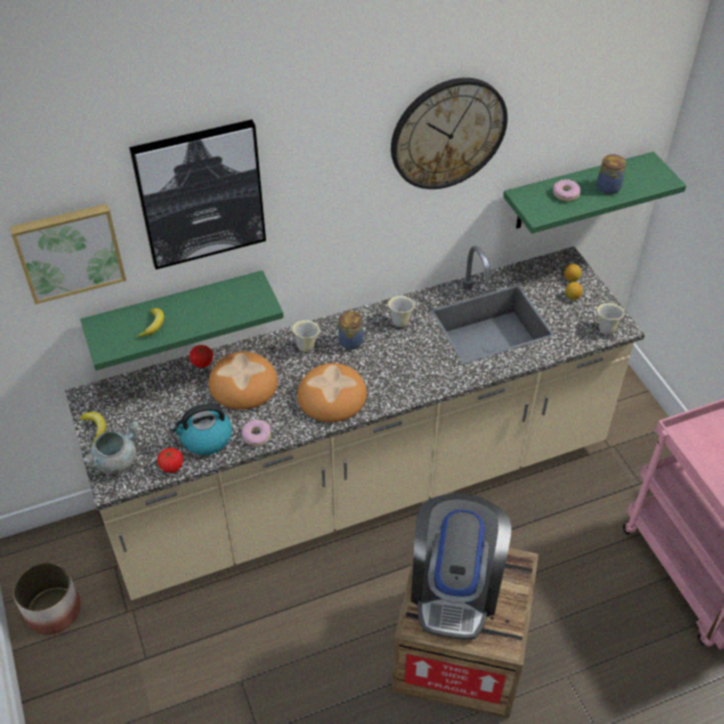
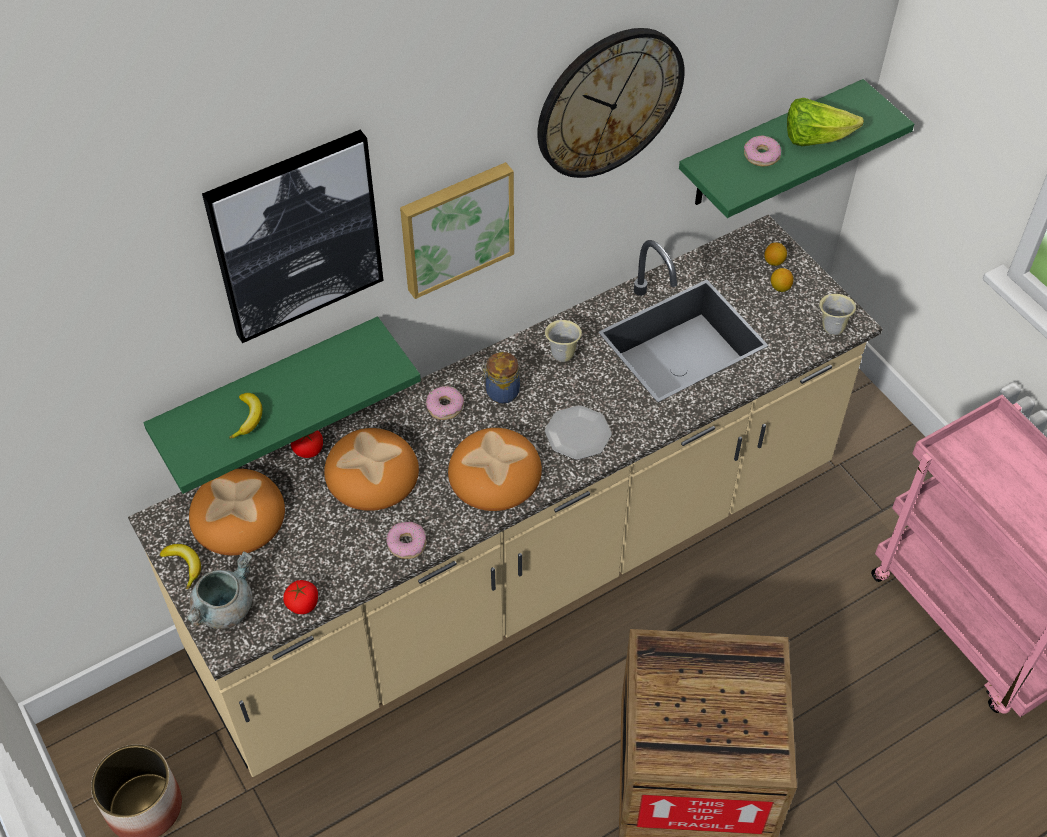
camera: 10 degrees left, 5 degrees up
picture [10,204,126,304] -> picture moved to [400,162,514,299]
kettle [169,403,232,455] -> none
beige mug [292,320,320,352] -> donut [426,386,464,420]
coffee machine [411,493,511,640] -> none
jar [597,154,626,194] -> lettuce [787,98,864,146]
none -> bread [189,469,285,555]
none -> plate [545,405,612,460]

